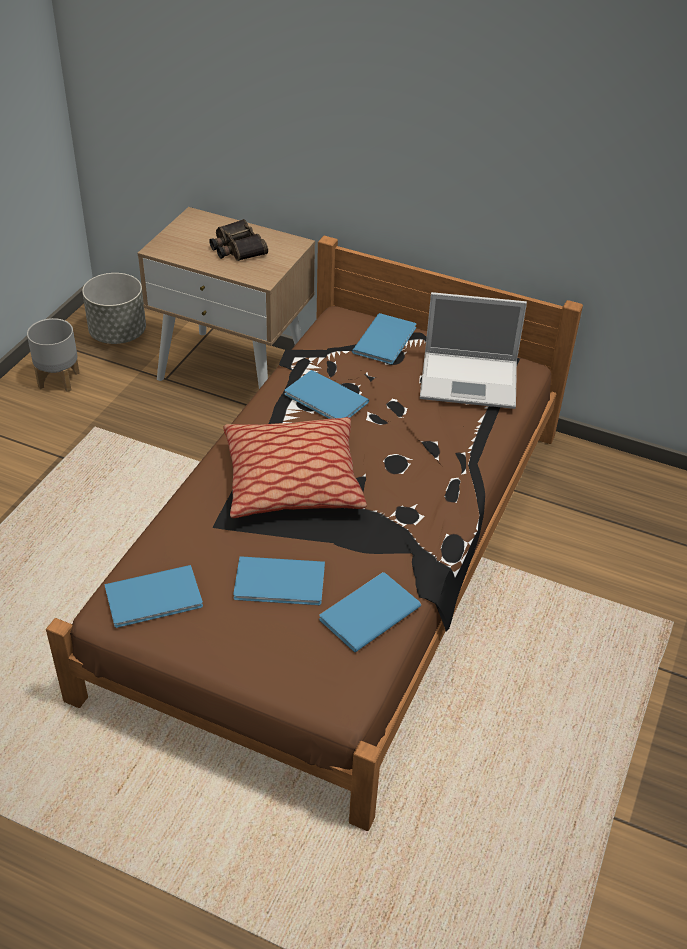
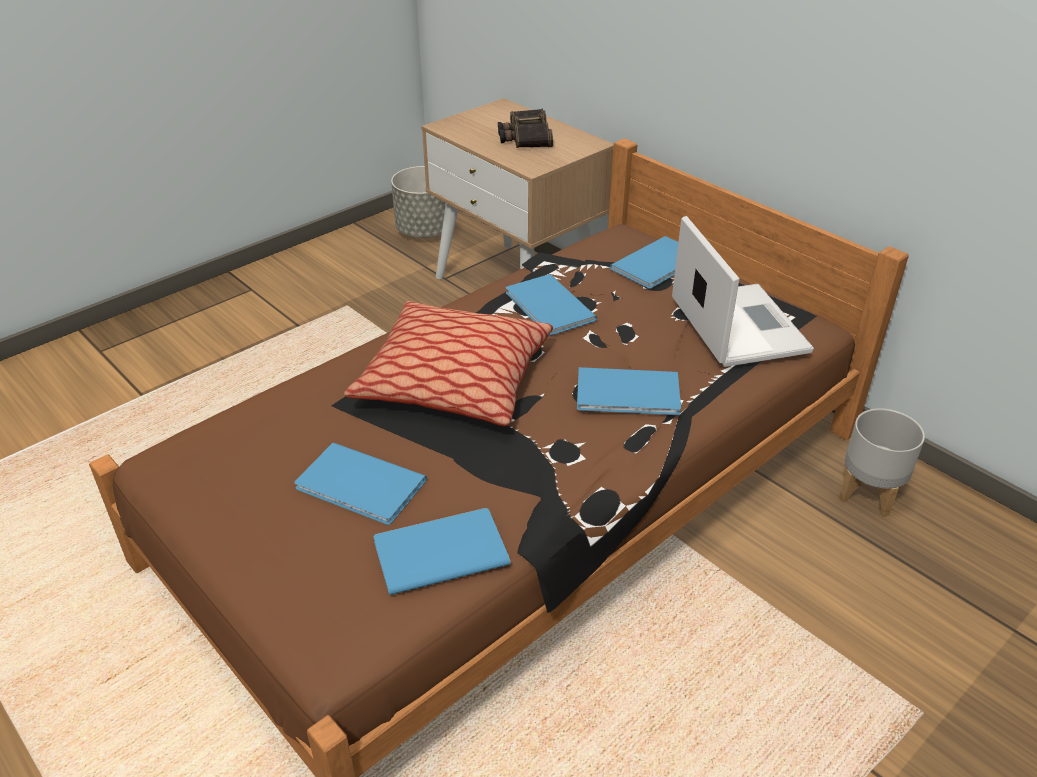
camera: 25 degrees right, 5 degrees down
grey planter [27,318,80,392] -> grey planter moved to [839,408,925,517]
blue book [104,565,203,628] -> blue book moved to [577,367,681,415]
laptop [420,292,527,409] -> laptop turned 135 degrees counterclockwise [672,216,814,367]

